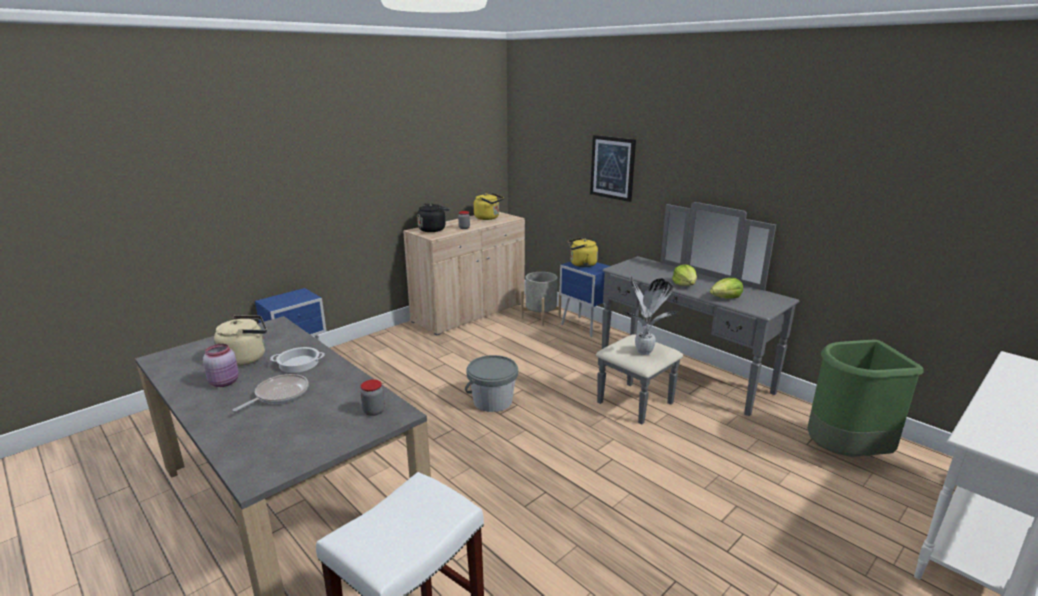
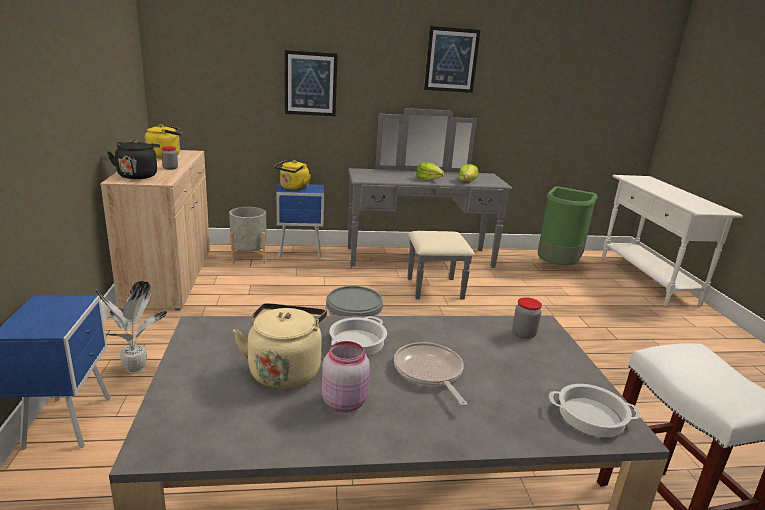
camera: 55 degrees left, 0 degrees up
potted plant [623,276,677,355] -> potted plant moved to [95,281,167,373]
none -> picture [424,26,481,93]
none -> cooking pot [549,384,641,437]

